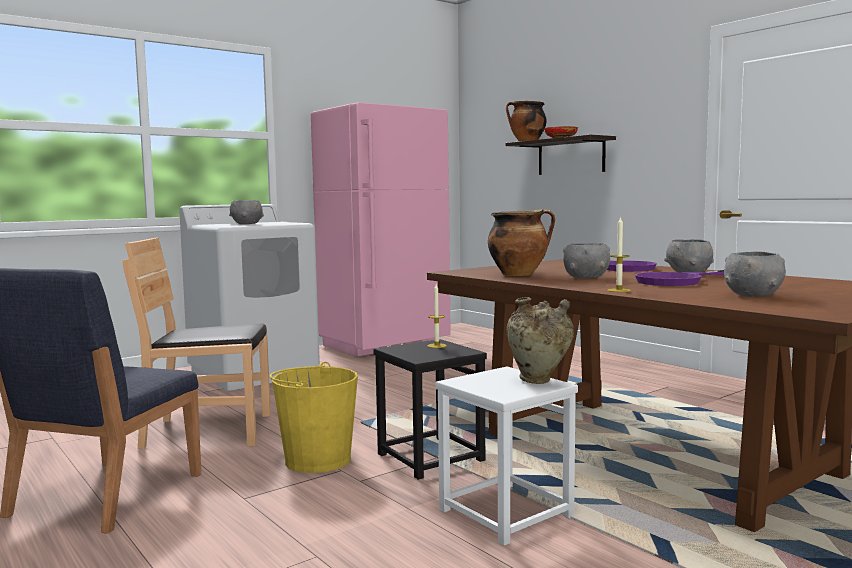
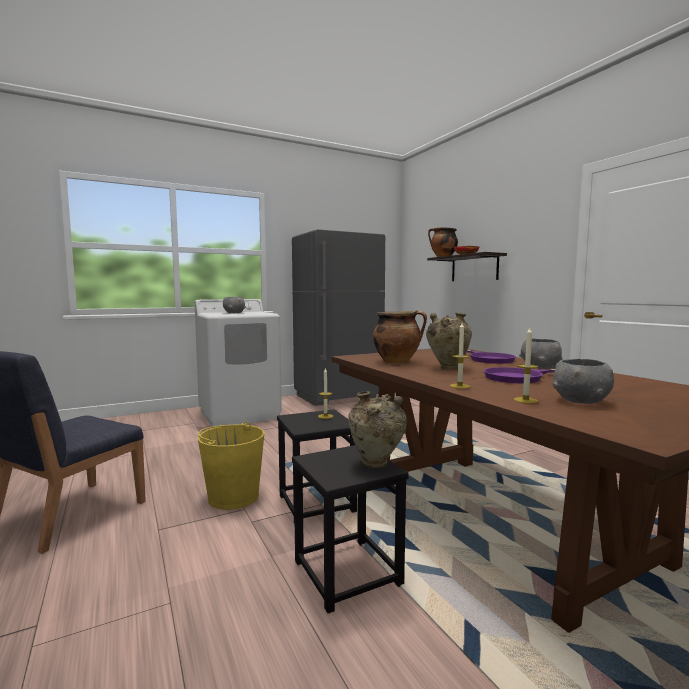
camera: 10 degrees right, 0 degrees up
brown chair [123,237,271,448] -> none
pink fridge [311,102,451,356] -> grey fridge [292,229,385,406]
white stool [435,367,578,546] -> black stool [292,445,408,613]
grey bowl [563,243,610,278] -> beige vase [426,312,472,369]
none -> candle [514,327,538,404]

